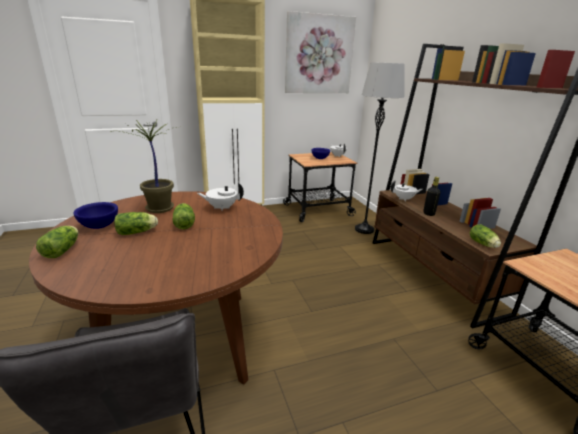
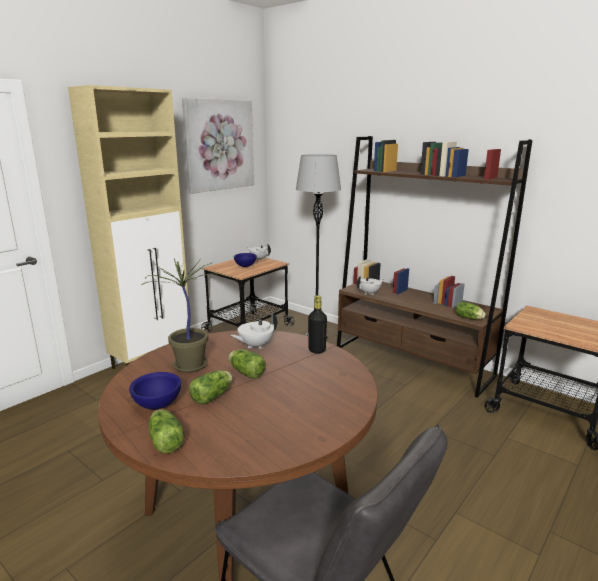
camera: 30 degrees left, 5 degrees down
black bottle [423,177,440,216] -> black bottle moved to [308,295,327,354]

